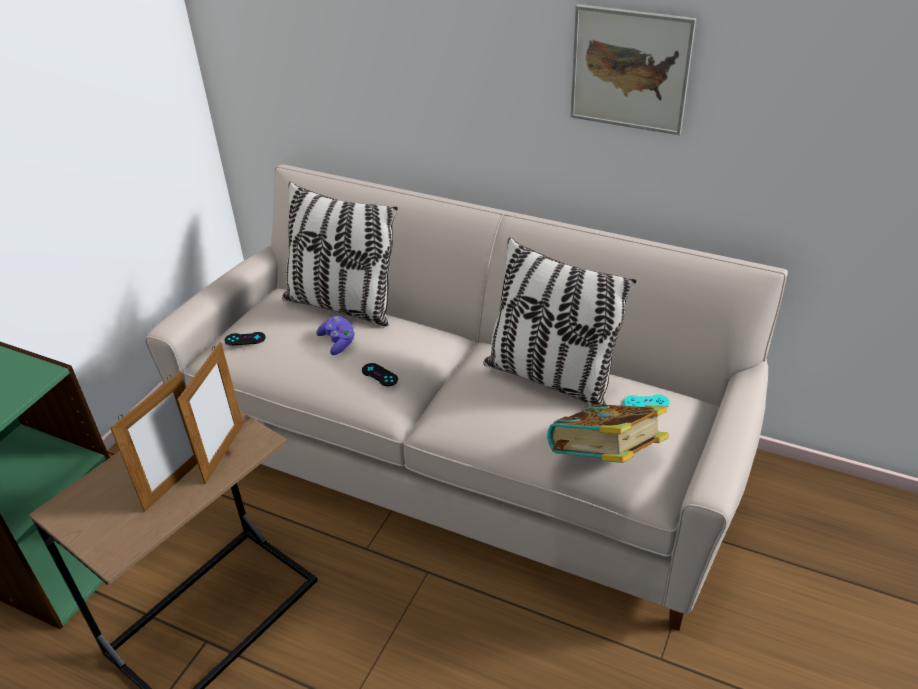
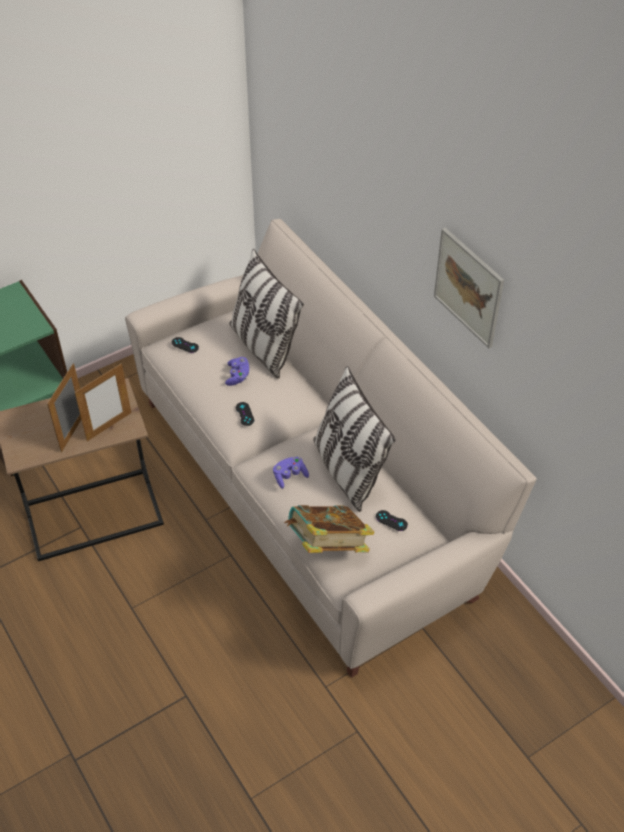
camera: 30 degrees right, 10 degrees up
picture frame [110,372,198,512] -> picture frame turned 135 degrees clockwise [47,363,81,452]
turquoise game controller [624,394,670,407] -> black game controller [376,510,408,531]
none -> purple game controller [273,457,309,489]

